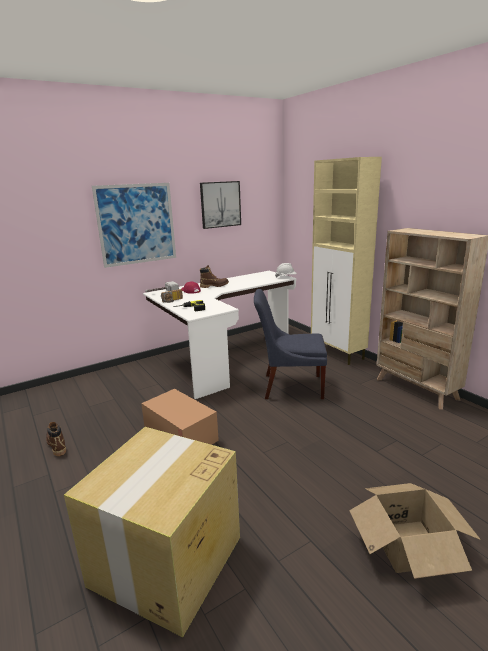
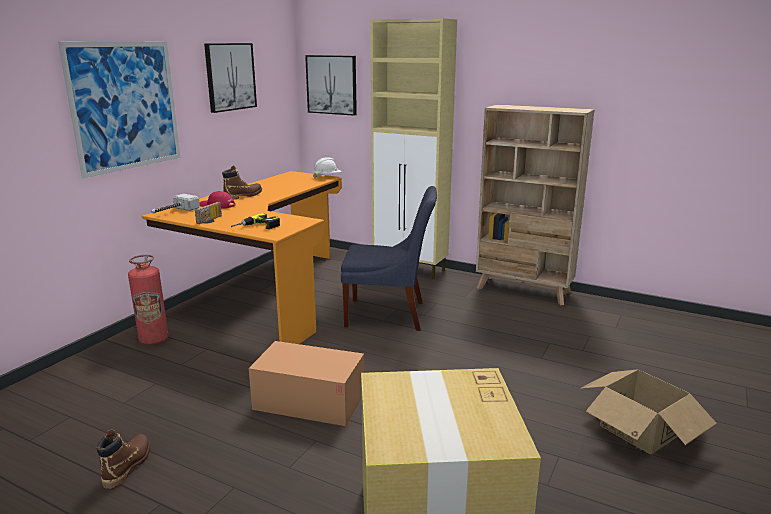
camera: 30 degrees left, 0 degrees up
brown boot [46,422,66,456] -> brown boot turned 75 degrees clockwise [97,429,150,489]
white desk [143,271,297,399] -> orange desk [142,171,342,344]
blue chair [254,289,327,399] -> blue chair turned 150 degrees counterclockwise [341,186,437,331]
none -> fire extinguisher [128,255,169,345]
none -> picture [305,55,357,116]

